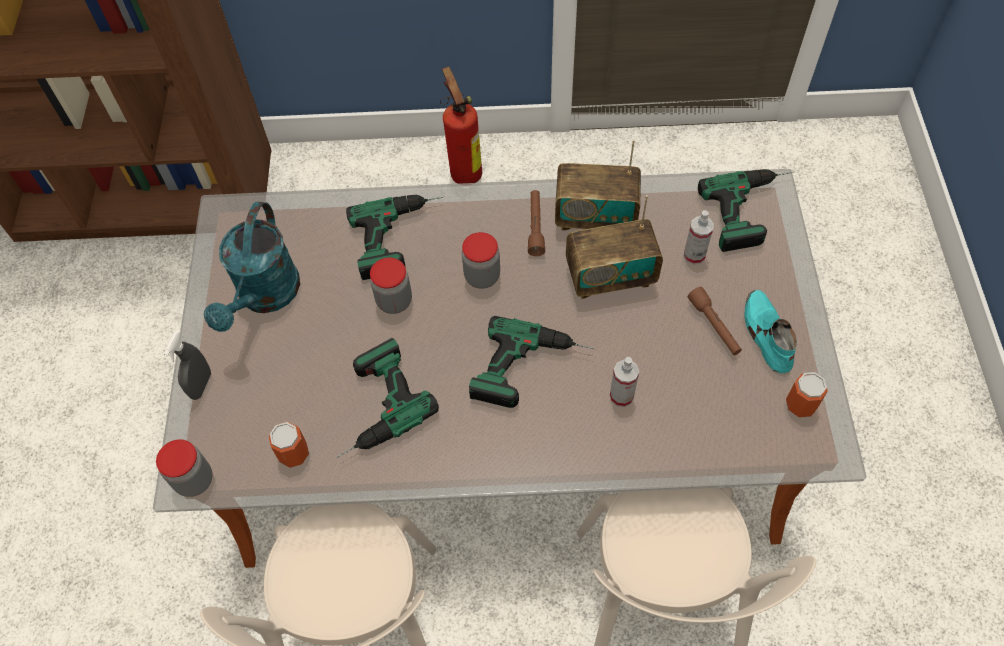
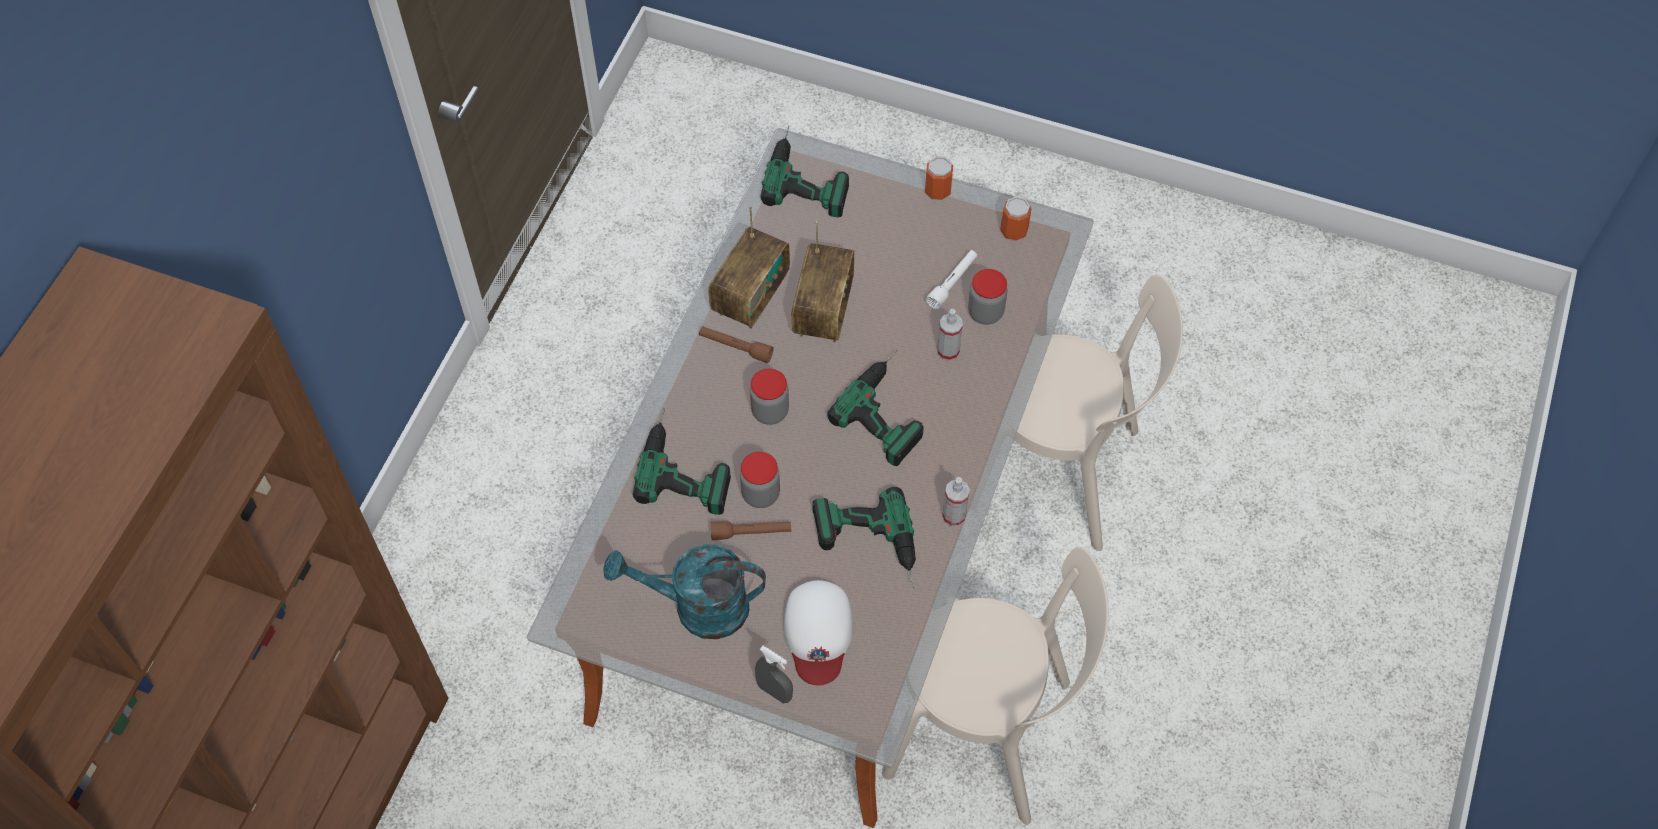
camera: 70 degrees left, 0 degrees up
jar [156,439,212,497] -> jar moved to [968,269,1007,325]
turquoise watering can [204,201,300,332] -> turquoise watering can turned 150 degrees clockwise [603,544,766,639]
can [269,422,309,468] -> can moved to [925,156,953,200]
fire extinguisher [440,66,482,184] -> none
spray bottle [683,210,714,265] -> spray bottle moved to [942,477,970,526]
brown flashlight [688,287,742,355] -> brown flashlight moved to [711,521,791,540]
turquoise shoe [744,290,797,373] -> none
none -> white cap [784,580,852,685]
none -> white flashlight [926,250,977,310]

